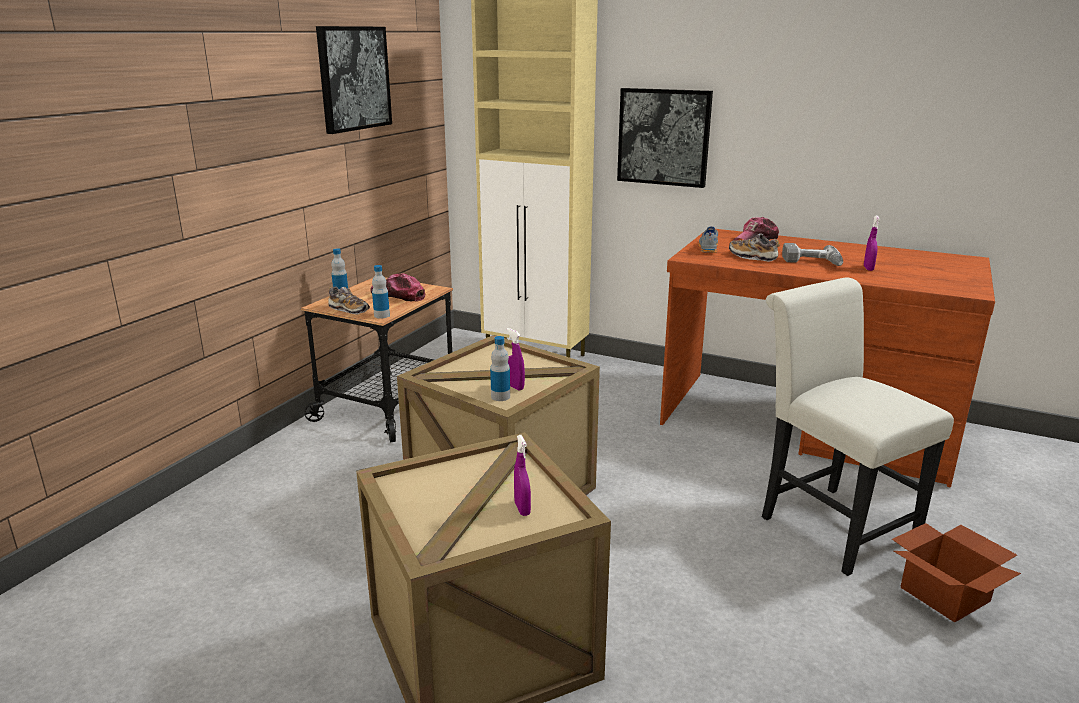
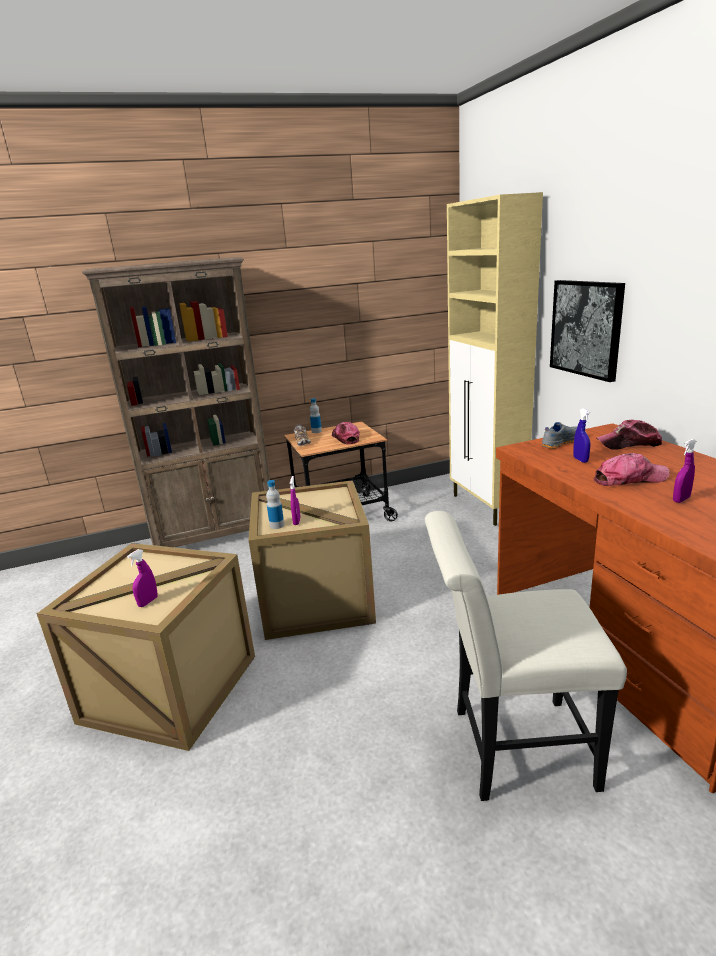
camera: 45 degrees right, 0 degrees up
picture [316,26,392,134] -> none
bottle [372,265,390,319] -> none
shoe [729,233,780,262] -> blue spray bottle [573,408,591,463]
white chair [762,278,954,576] -> white chair turned 105 degrees counterclockwise [425,511,627,801]
power drill [782,243,843,266] -> cap [593,453,670,486]
cardboard box [892,523,1021,622] -> none
none -> brown bookcase [82,257,270,547]

